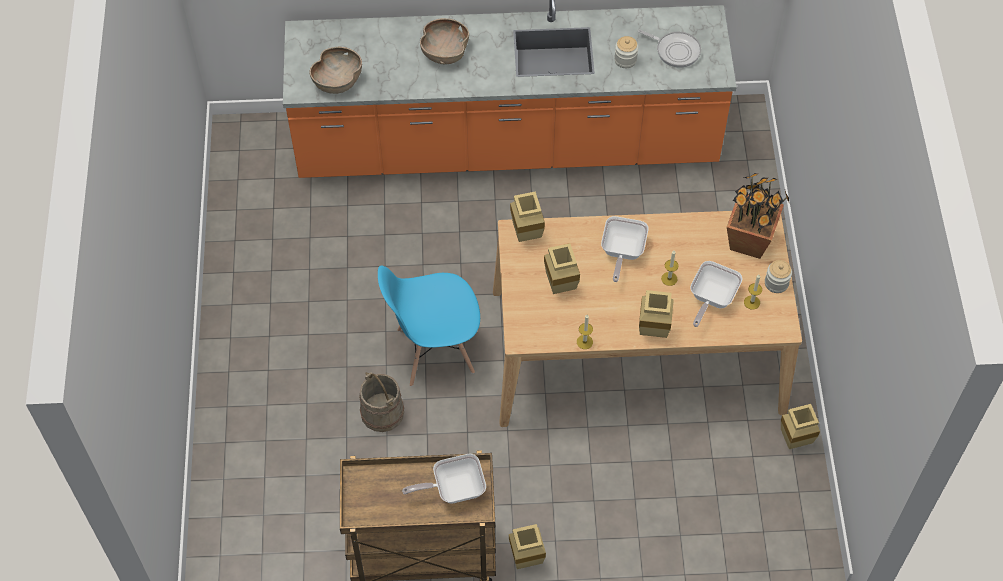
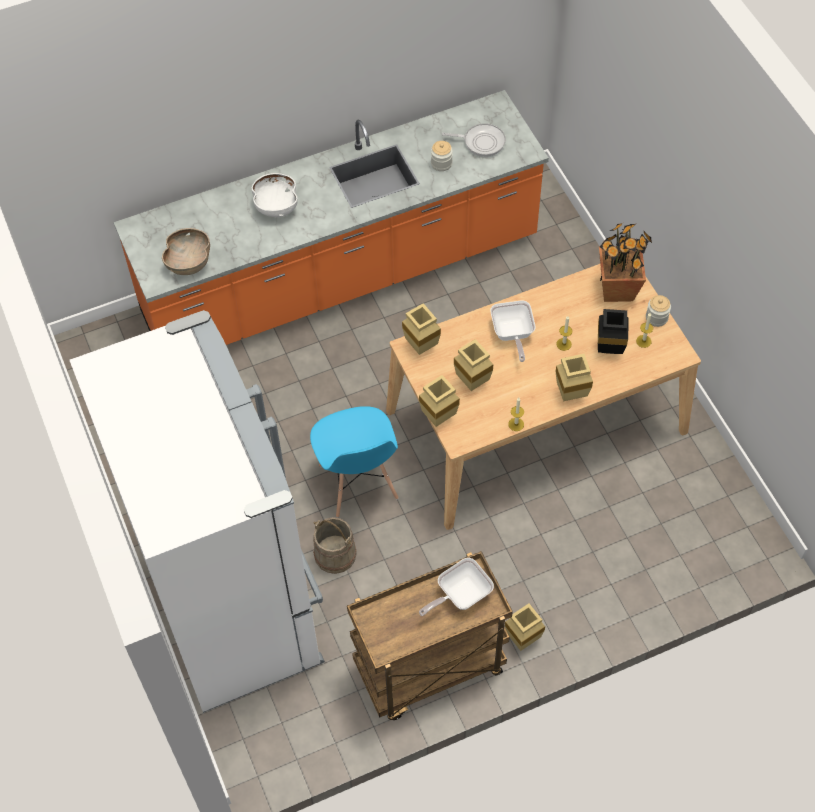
camera: 20 degrees left, 0 degrees up
blue chair [378,265,480,386] -> blue chair turned 75 degrees counterclockwise [310,406,399,518]
brown bowl [420,18,469,65] -> white bowl [252,173,298,217]
frying pan [690,261,743,327] -> black vase [598,309,629,354]
beige vase [781,404,820,449] -> beige vase moved to [419,375,460,427]
none -> white fridge [70,310,325,713]

